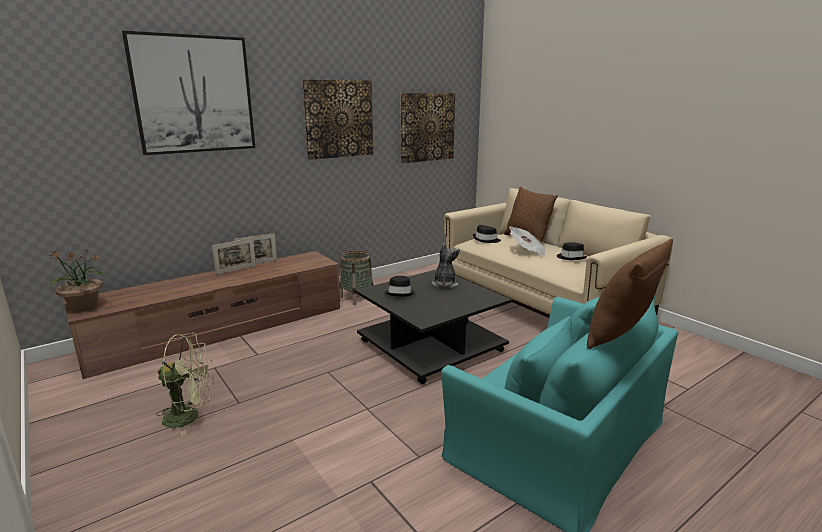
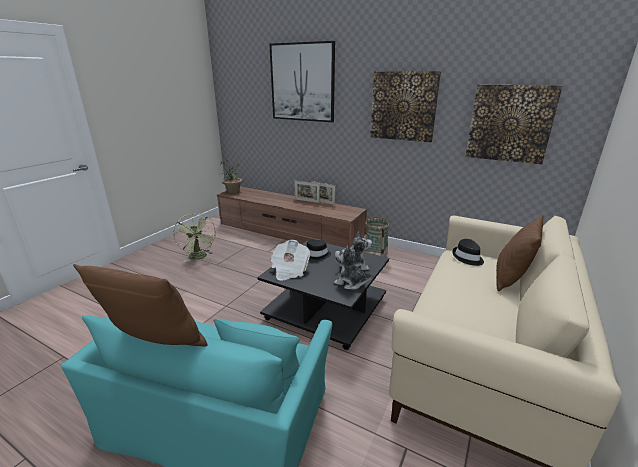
camera: 65 degrees right, 5 degrees up
newspaper [509,226,546,256] -> newspaper moved to [270,240,311,280]
black hat [557,242,587,260] -> none
none -> plush toy [334,245,372,290]

